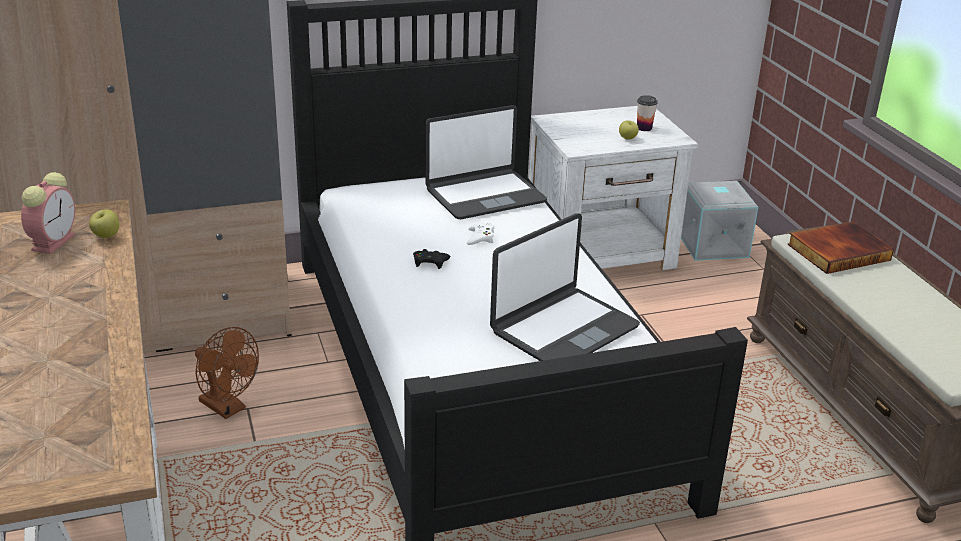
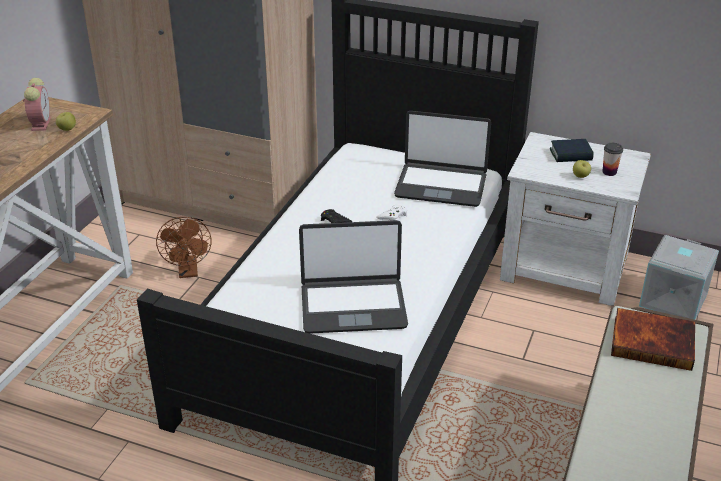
camera: 40 degrees right, 5 degrees up
alarm clock [21,172,75,254] -> alarm clock turned 60 degrees counterclockwise [23,78,51,131]
none -> book [550,139,594,162]

